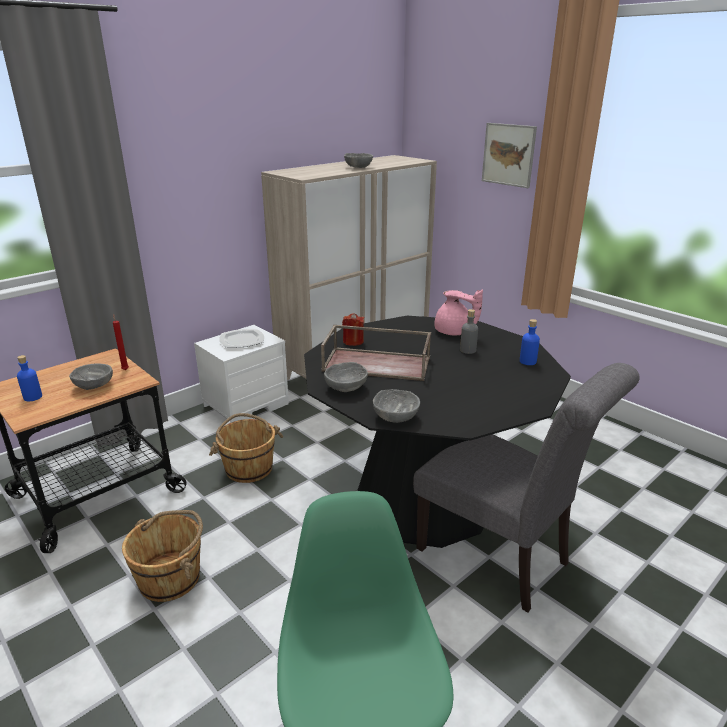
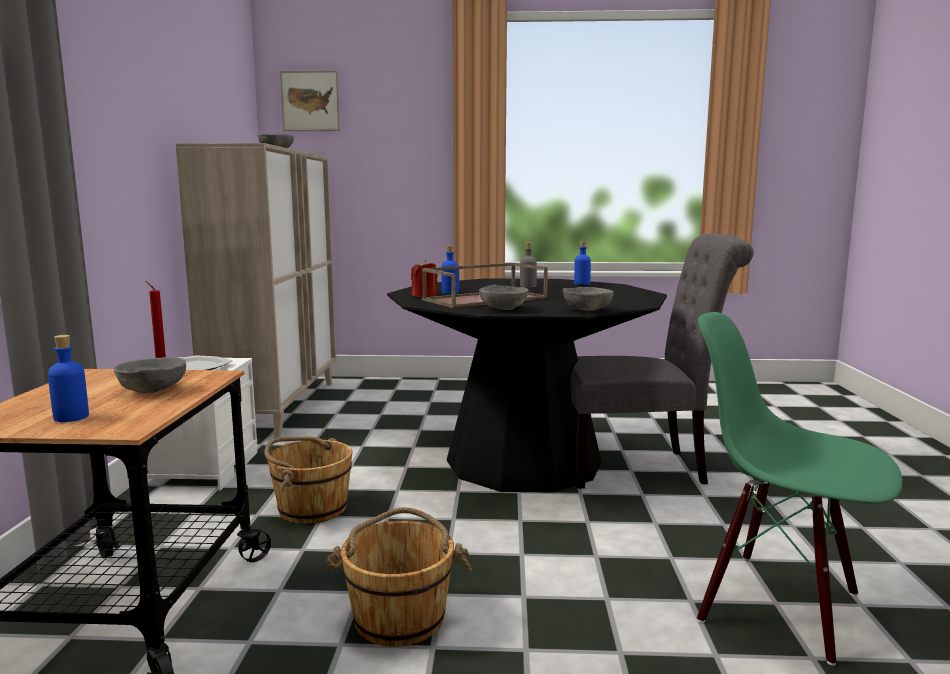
camera: 45 degrees left, 15 degrees down
pink teapot [434,290,483,335] -> none
picture [482,123,537,188] -> picture moved to [280,70,340,131]
none -> blue bottle [441,245,459,294]

